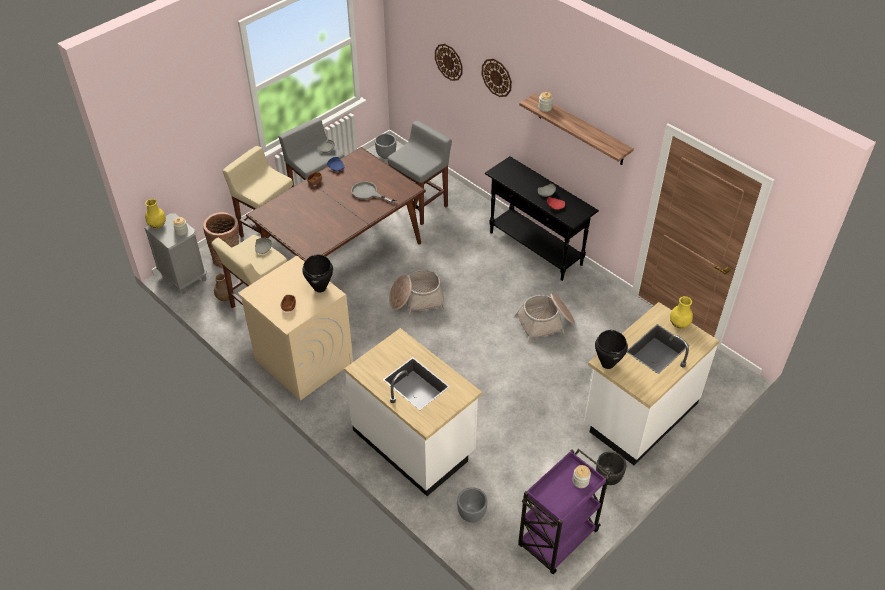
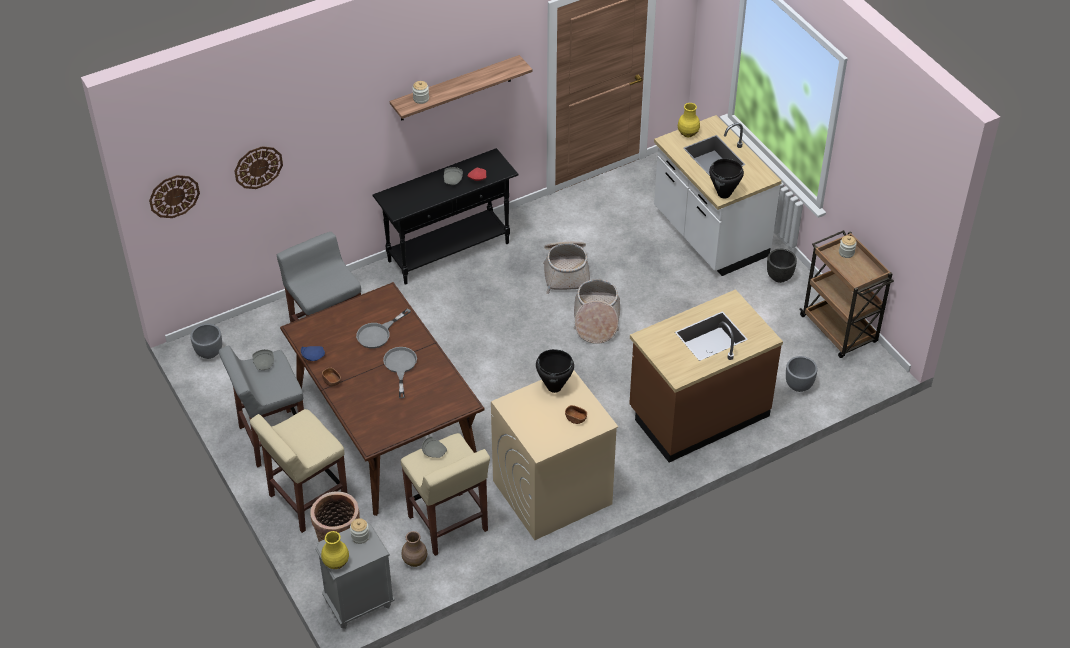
camera: 75 degrees left, 0 degrees up
white counter [344,328,482,496] -> brown counter [629,289,783,462]
basket [389,270,446,315] -> basket moved to [574,279,620,344]
wall clock [482,59,512,97] -> wall clock moved to [149,175,200,218]
purple cart [518,449,610,574] -> brown cart [800,230,894,358]
none -> grey frying pan [383,347,417,398]

